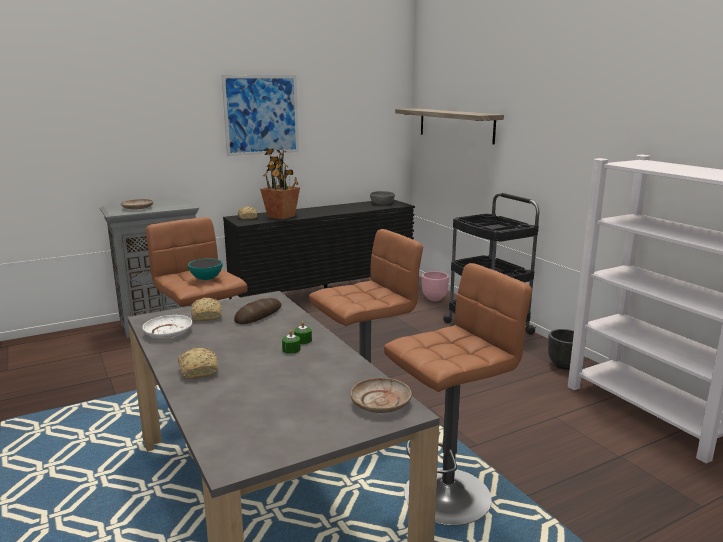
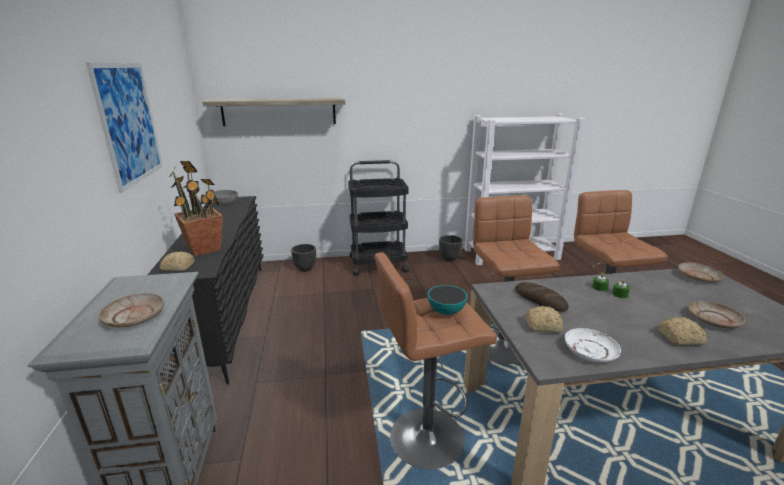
camera: 70 degrees left, 5 degrees up
pink planter [422,271,449,301] -> black planter [291,244,316,271]
none -> beige plate [688,301,746,329]

